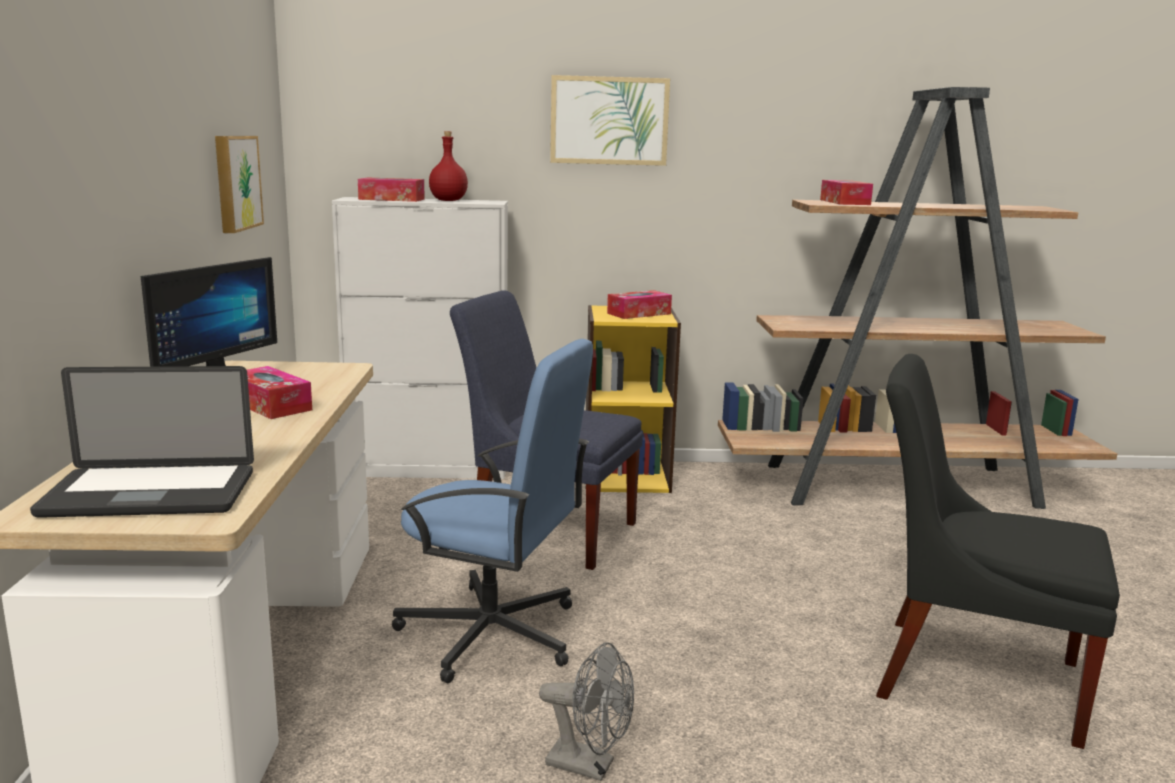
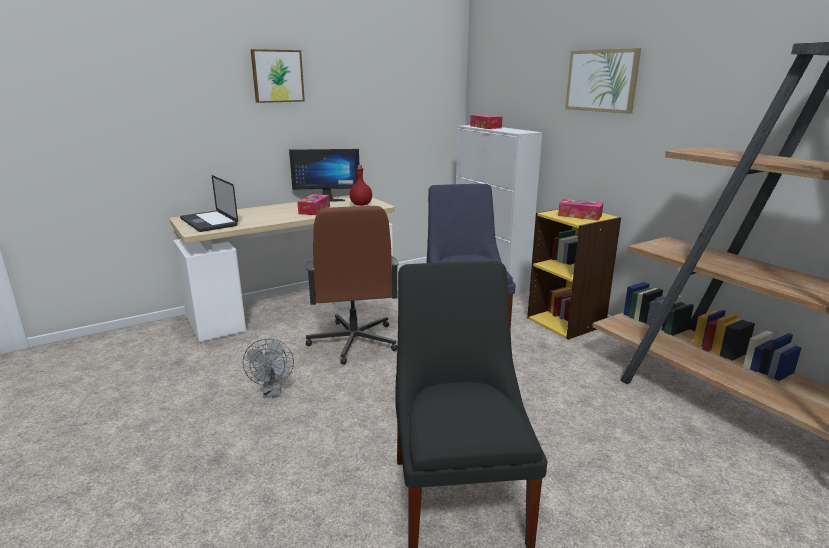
camera: 60 degrees right, 5 degrees up
picture [215,136,264,233] -> picture moved to [251,49,305,103]
blue office chair [391,339,593,683] -> brown office chair [305,206,399,365]
red bottle [429,131,468,201] -> red bottle moved to [349,165,372,206]
tissue box [820,180,873,205] -> none

